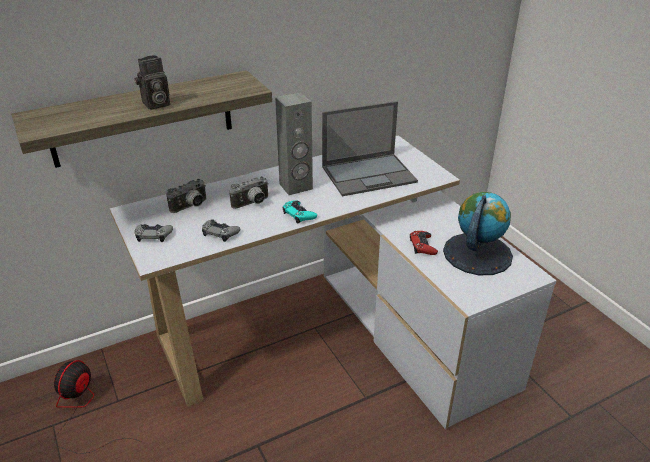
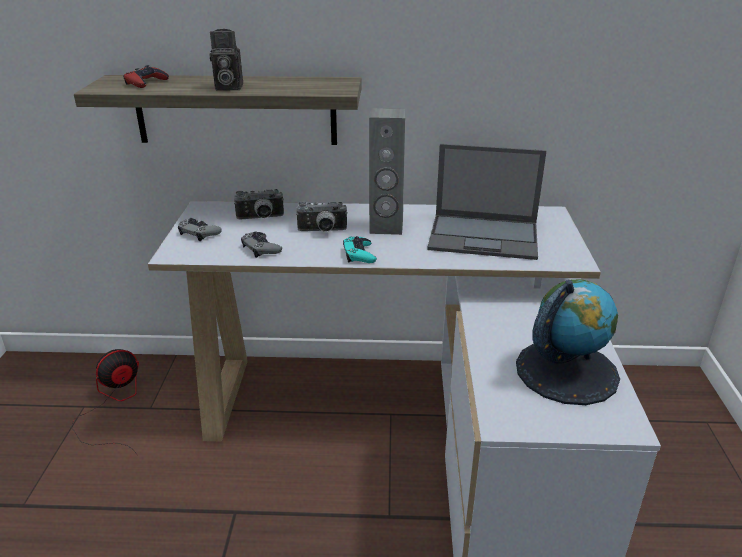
camera: 30 degrees right, 5 degrees down
red game controller [410,231,438,255] -> red game controller moved to [123,65,169,88]

